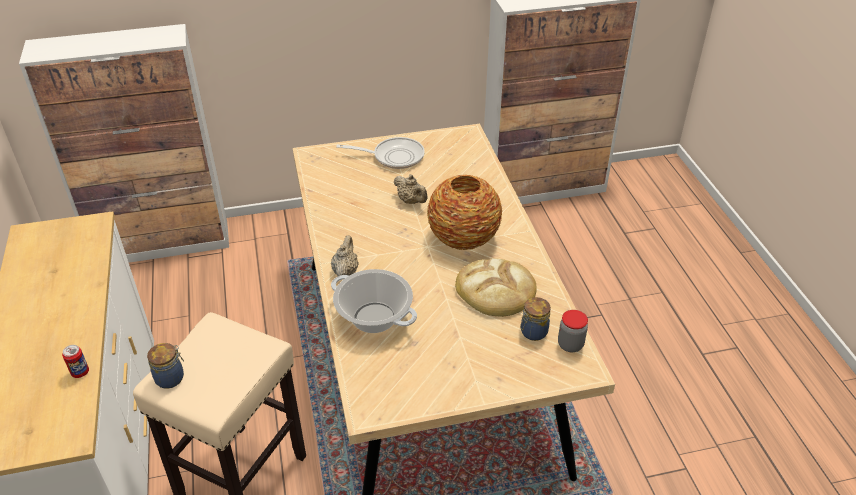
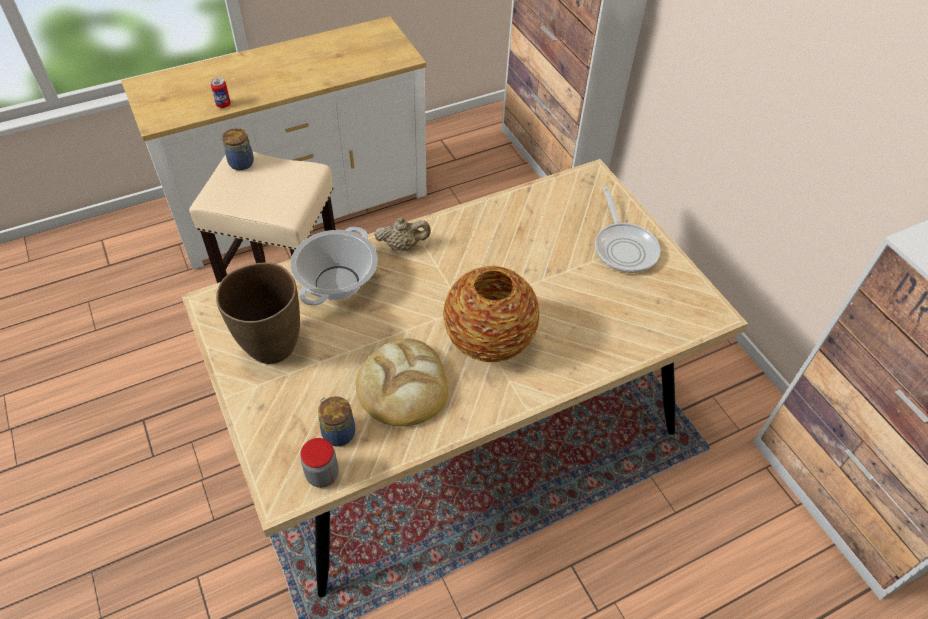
camera: 75 degrees right, 10 degrees up
beige teapot [394,174,427,204] -> none
none -> brown vase [216,262,300,364]

